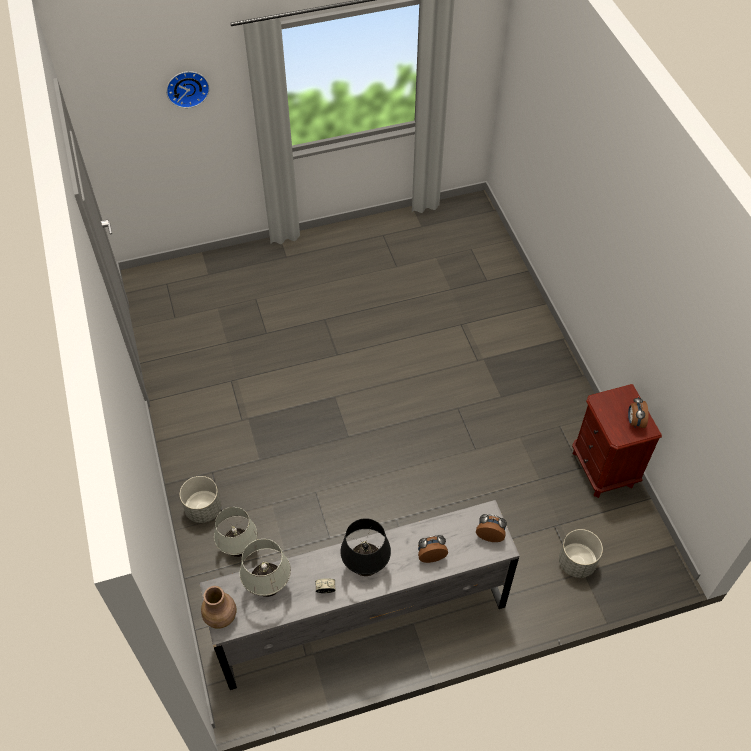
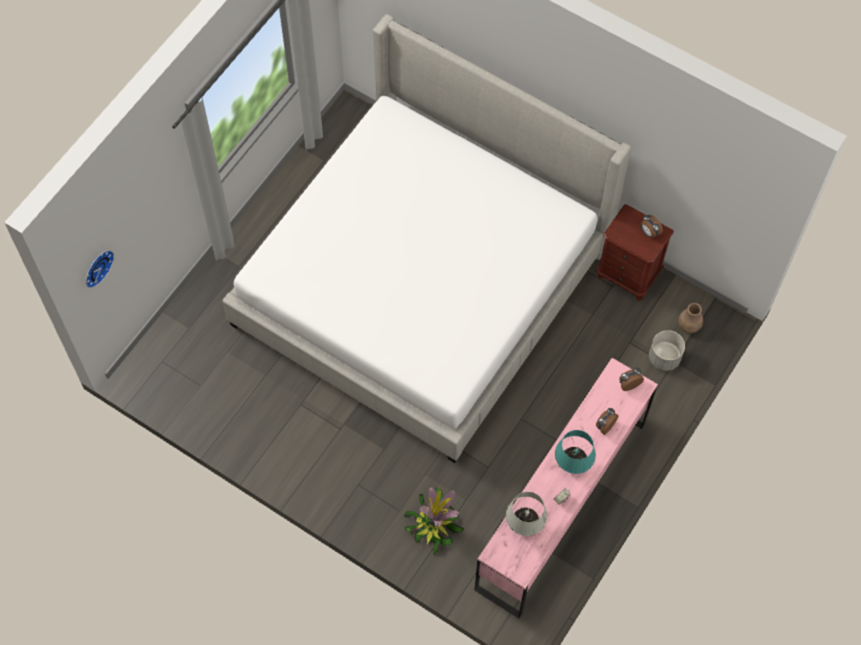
camera: 40 degrees left, 10 degrees up
wall clock [166,71,210,108] -> wall clock moved to [86,250,114,288]
grey planter [180,476,221,523] -> none
grey dresser [199,500,520,690] -> pink dresser [474,358,658,618]
brown vase [201,586,237,629] -> brown vase moved to [678,303,703,333]
white table lamp [214,507,257,557] -> potted plant [404,487,464,556]
black table lamp [341,518,391,576] -> turquoise table lamp [555,430,596,474]
none -> bed [222,14,632,463]

